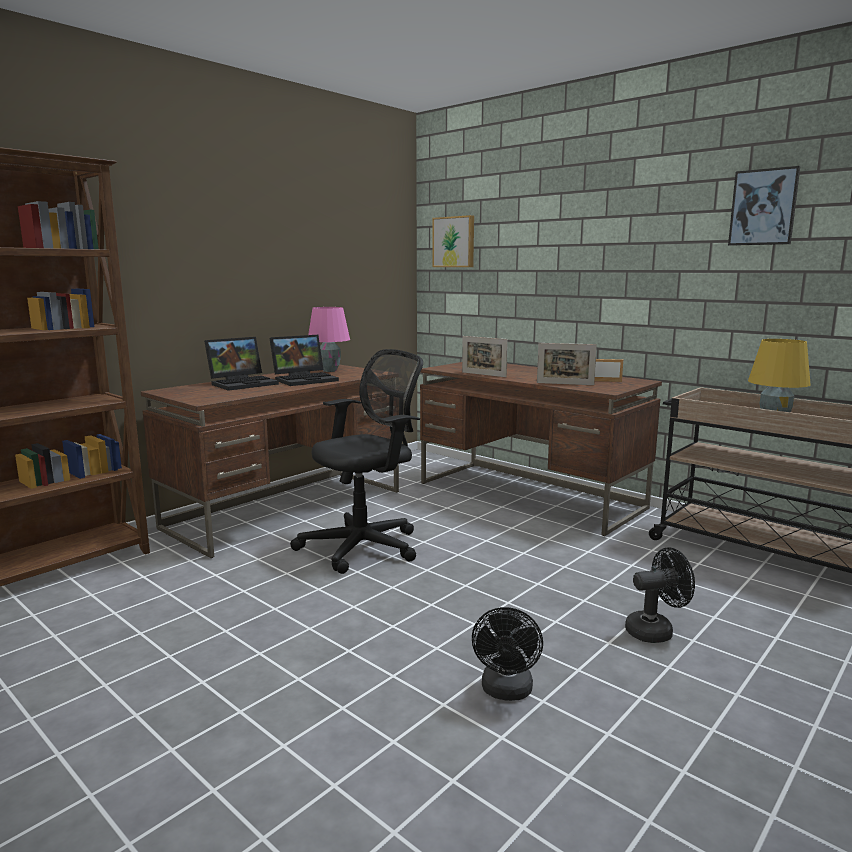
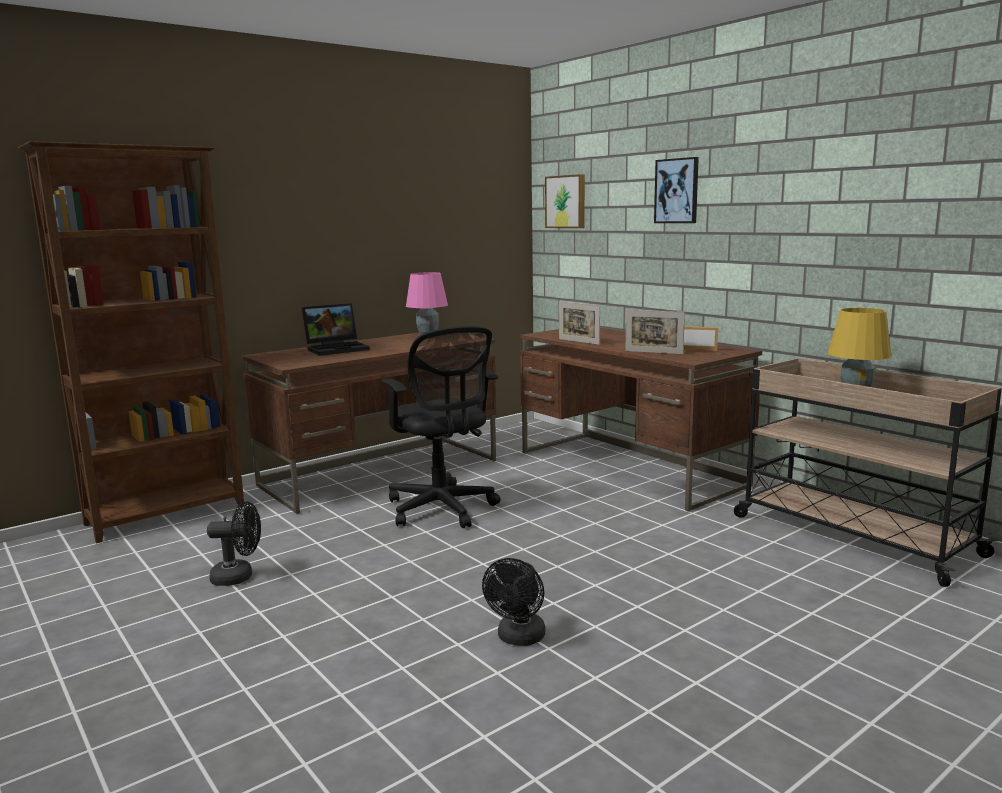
camera: 10 degrees right, 0 degrees up
laptop [269,335,339,386] -> none
black office chair [290,349,423,574] -> black office chair turned 90 degrees clockwise [381,326,501,528]
black fan [625,547,695,643] -> black fan moved to [207,501,261,586]
picture [728,166,800,246] -> picture moved to [654,157,699,223]

